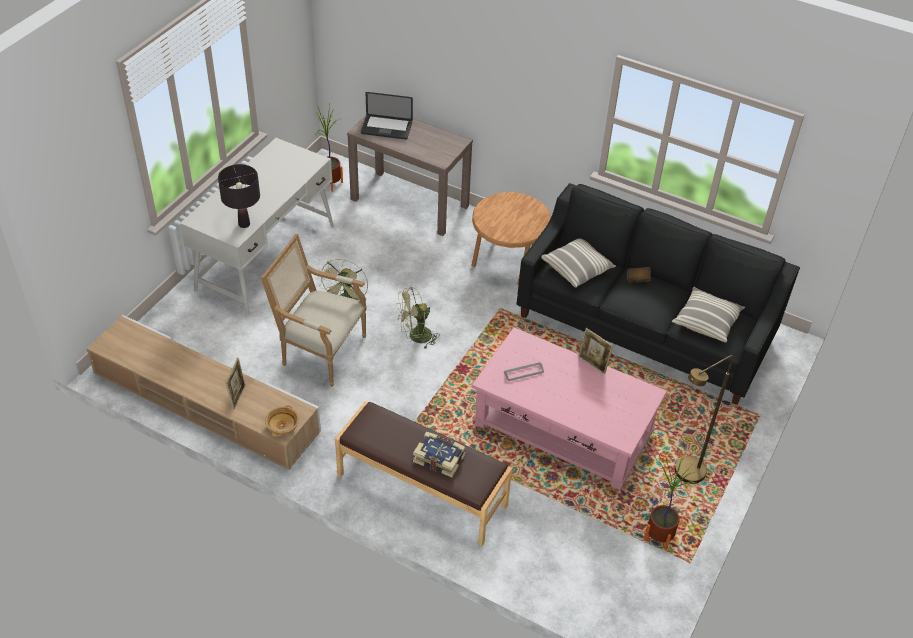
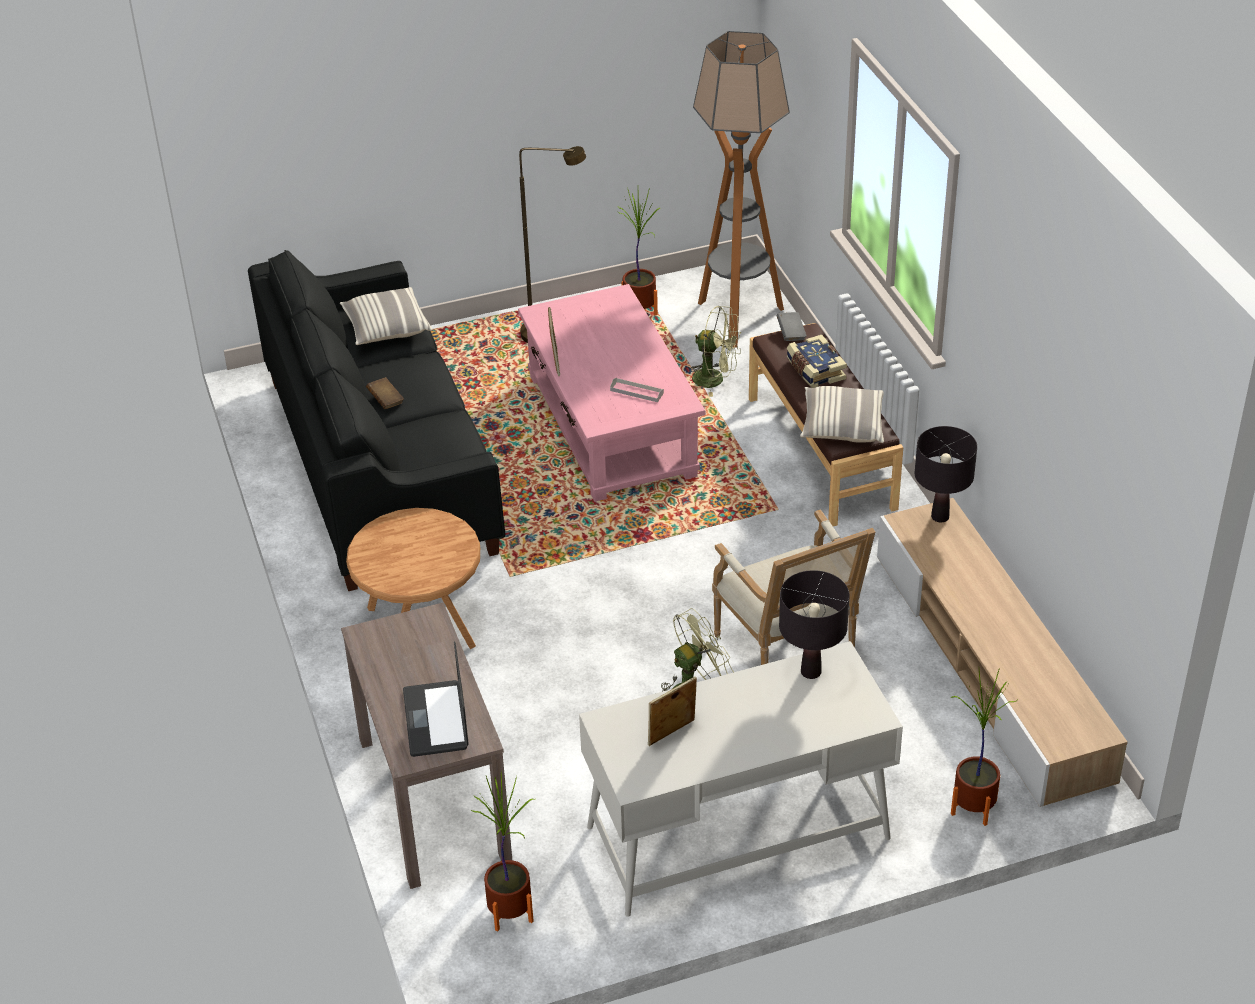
camera: 135 degrees left, 5 degrees down
picture frame [225,358,246,410] -> picture frame moved to [648,676,697,746]
beige bowl [265,405,299,437] -> black table lamp [915,426,977,523]
laptop [361,92,413,139] -> laptop turned 150 degrees counterclockwise [403,641,468,757]
green fan [396,287,440,348] -> green fan moved to [691,306,741,397]
pillow [541,238,616,288] -> pillow moved to [800,386,884,443]
none -> floor lamp [693,31,790,348]
none -> grey book [776,312,807,341]
none -> potted plant [950,670,1016,826]

